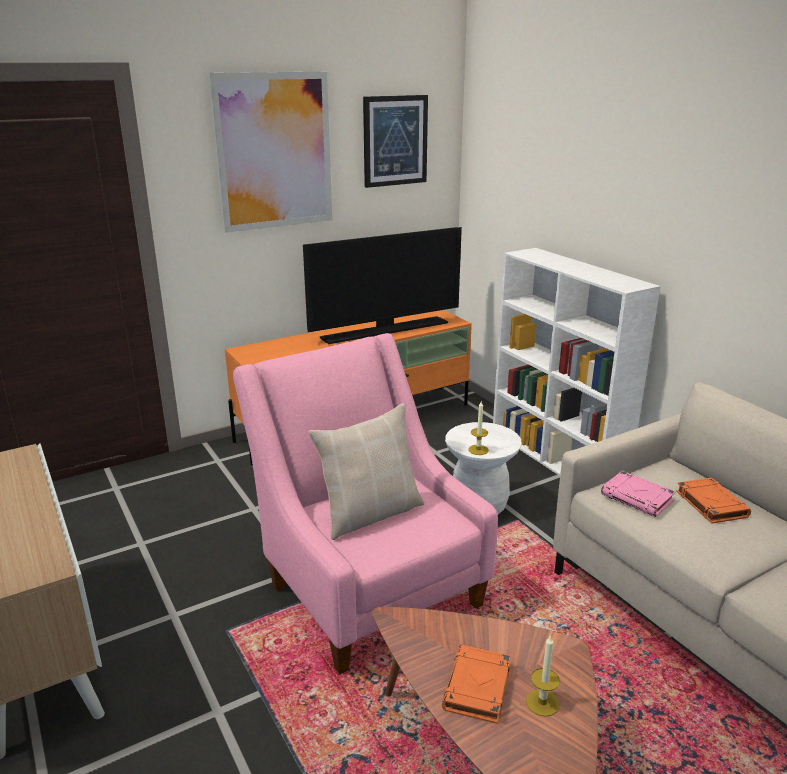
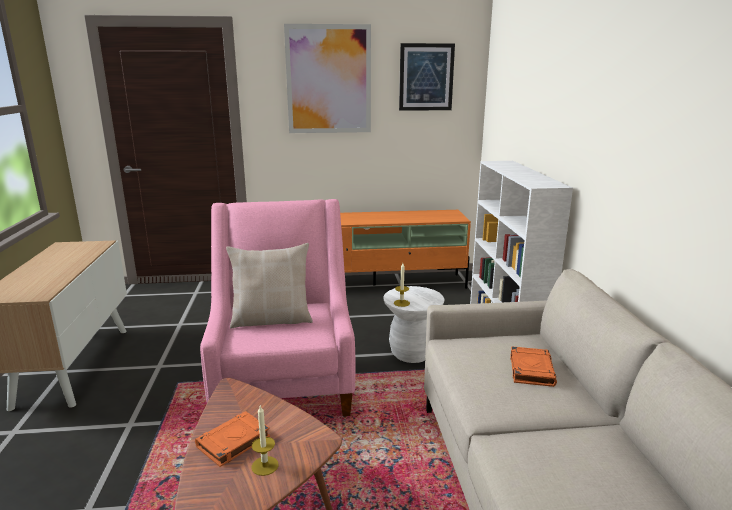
camera: 25 degrees right, 5 degrees down
television [303,227,462,344] -> none
pink book [601,471,676,517] -> none

